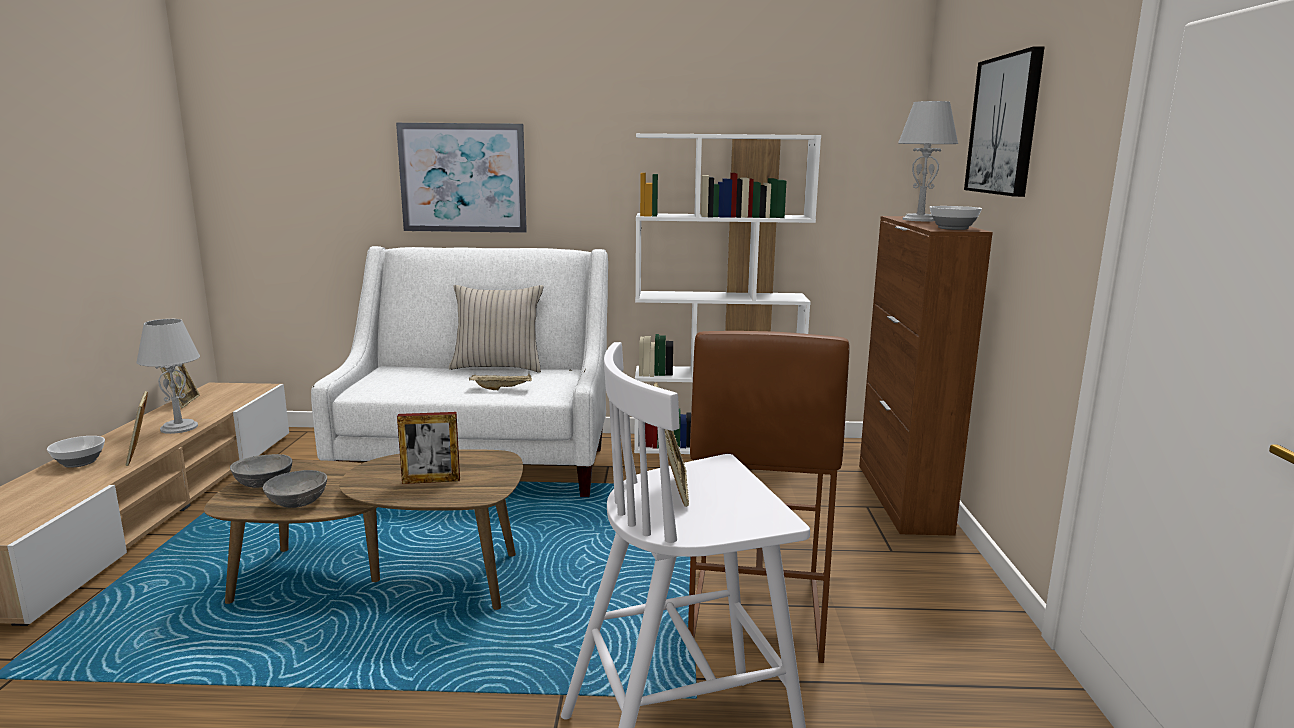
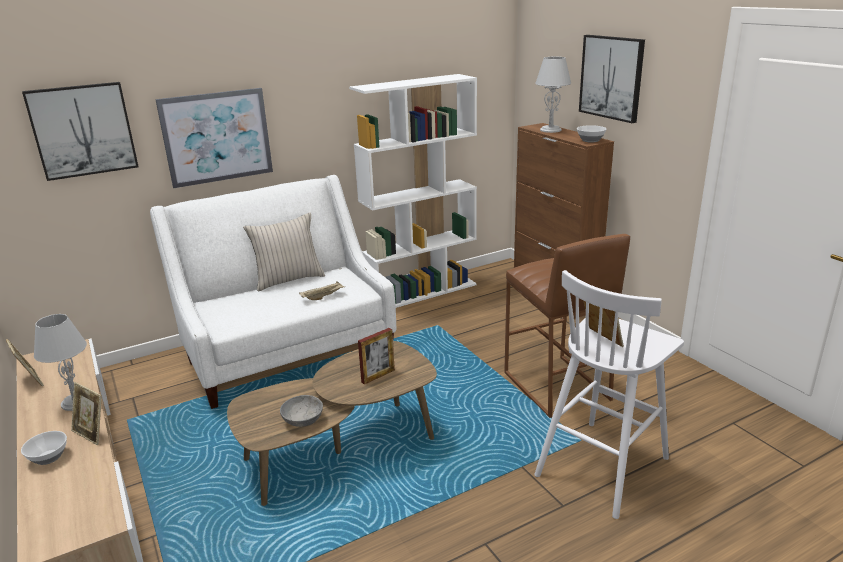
camera: 30 degrees left, 10 degrees up
grey bowl [230,454,292,488] -> none
none -> picture [22,82,139,181]

